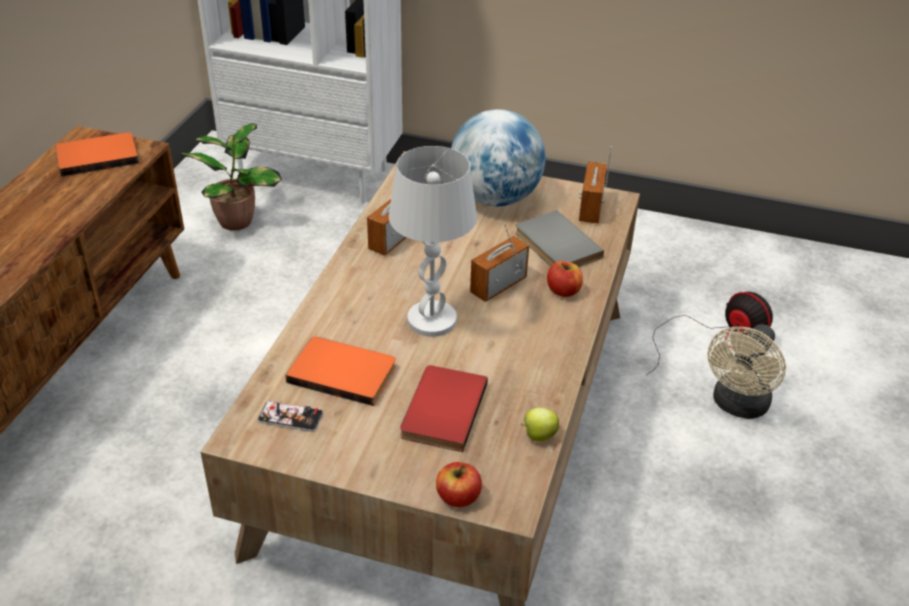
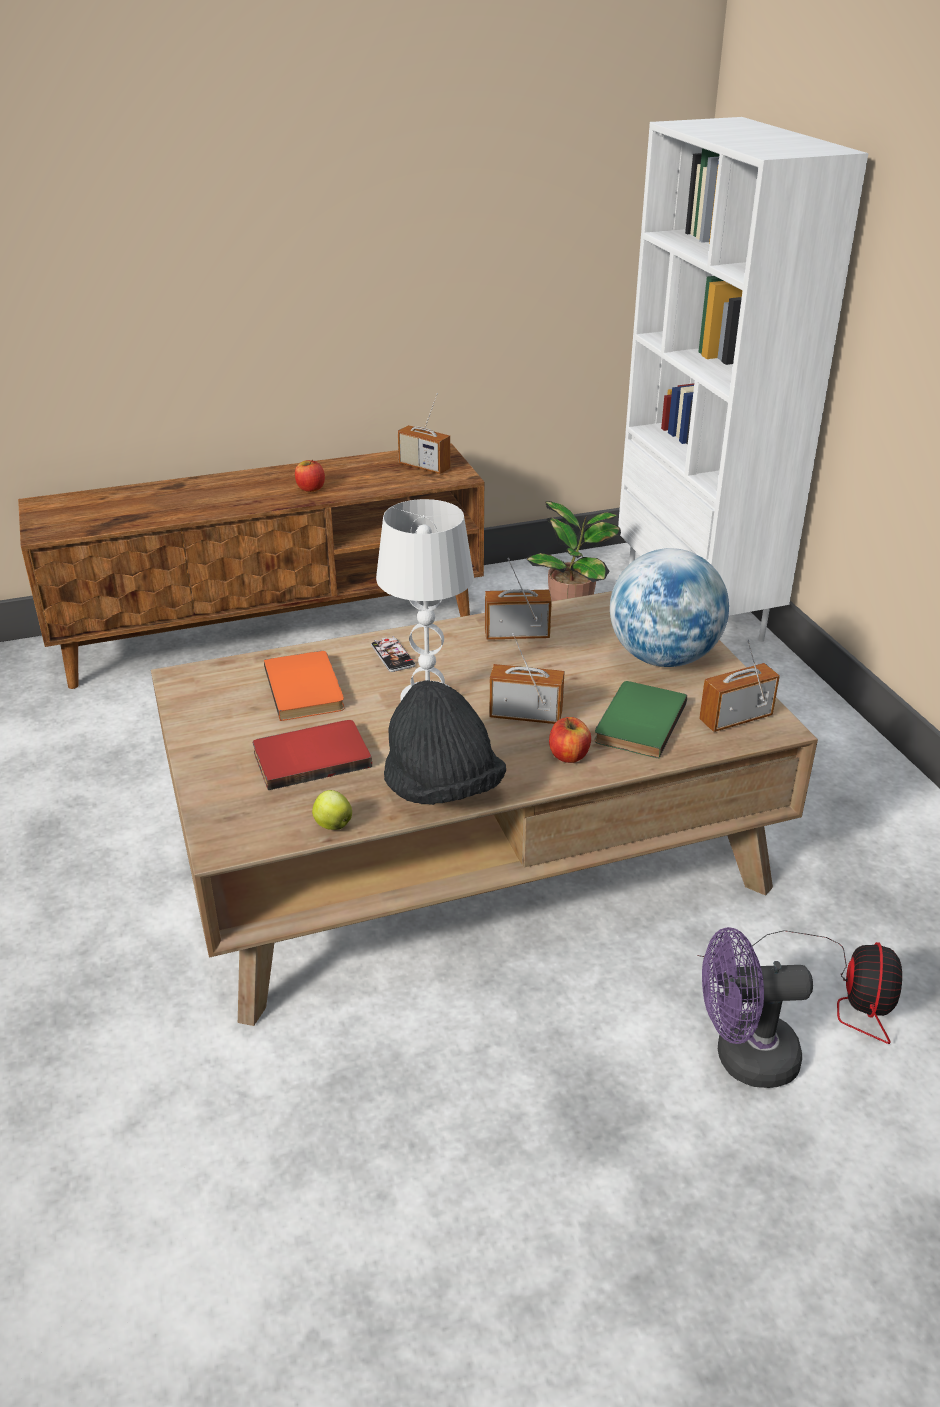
camera: 55 degrees right, 5 degrees down
orange book [56,132,139,176] -> radio [398,393,451,474]
phone [258,400,324,432] -> phone moved to [371,636,416,672]
apple [436,462,482,508] -> apple moved to [295,460,325,492]
grey book [515,210,604,267] -> green book [594,681,687,759]
beige fan [707,324,786,419] -> purple fan [702,927,813,1088]
none -> black hat [384,680,506,805]

